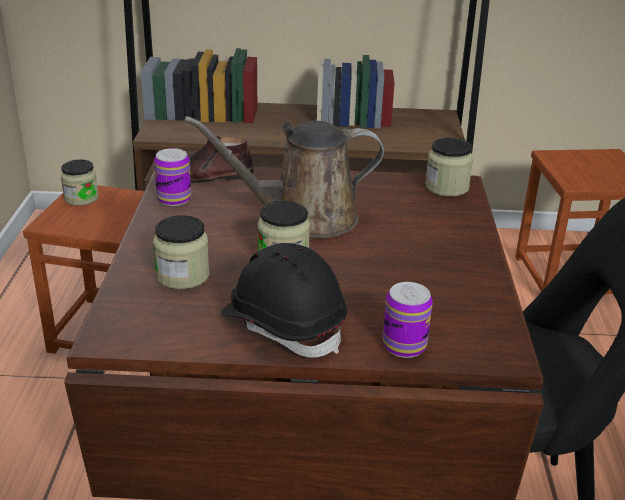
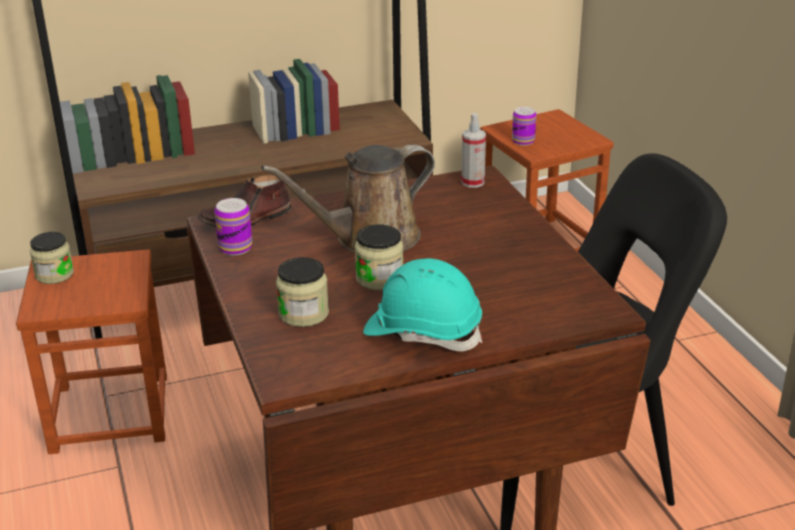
camera: 20 degrees left, 0 degrees up
black hard hat [221,243,347,358] -> turquoise hard hat [363,258,483,351]
can [383,282,433,358] -> can moved to [512,107,536,146]
jar [425,137,473,197] -> spray bottle [462,113,486,188]

